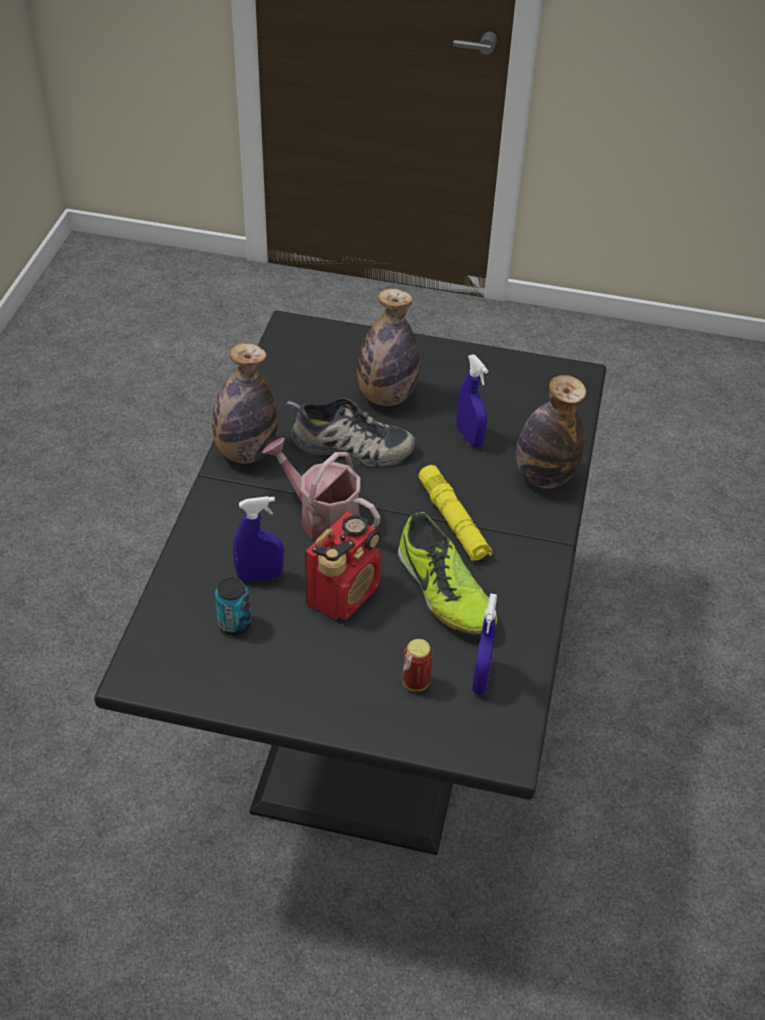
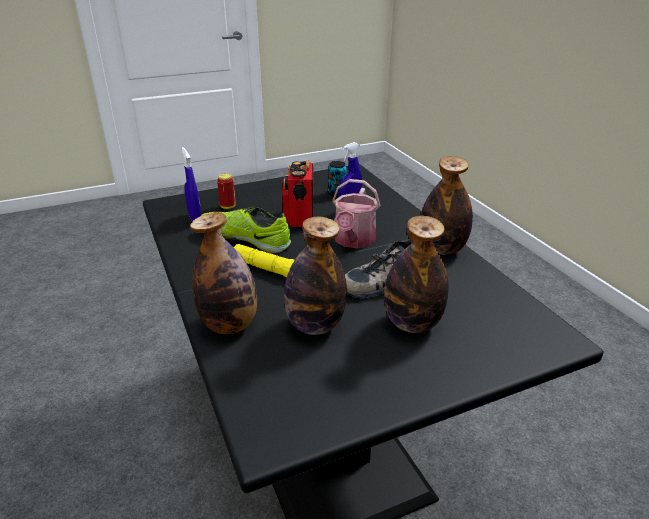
camera: 145 degrees right, 15 degrees down
watering can [262,438,380,540] -> watering can turned 105 degrees clockwise [332,179,380,248]
blue spray bottle [456,354,488,447] -> bottle [284,217,347,335]

